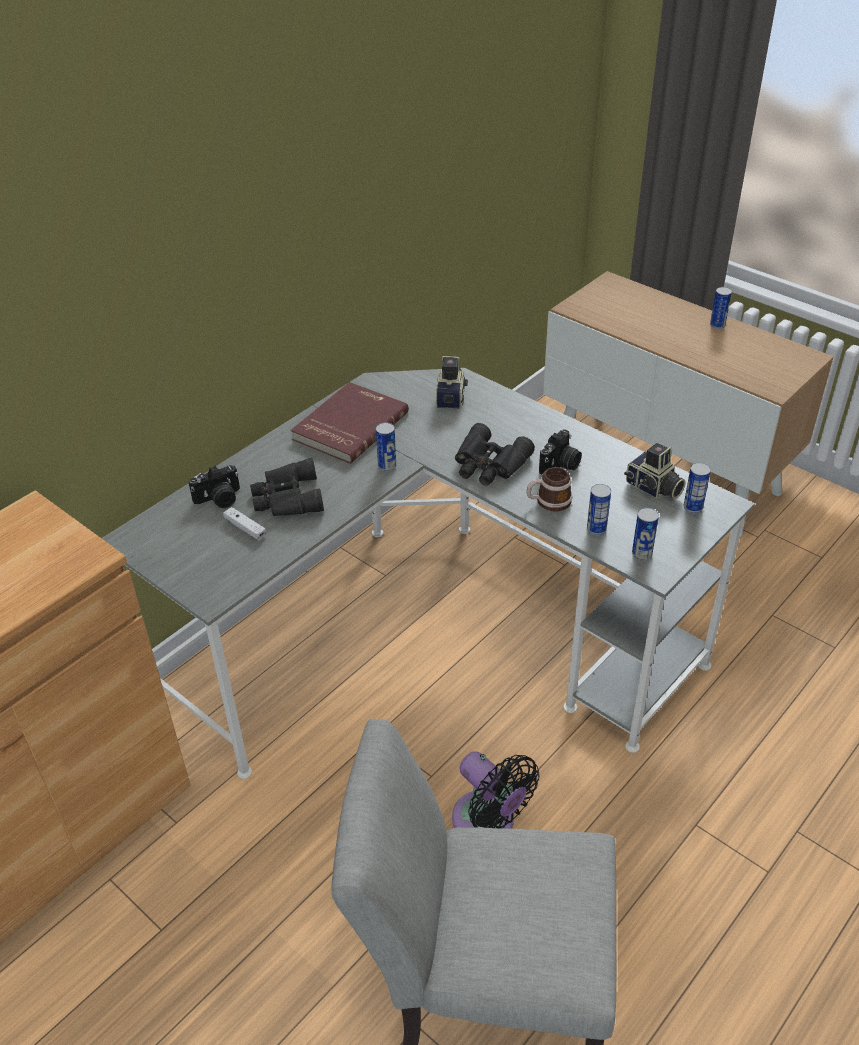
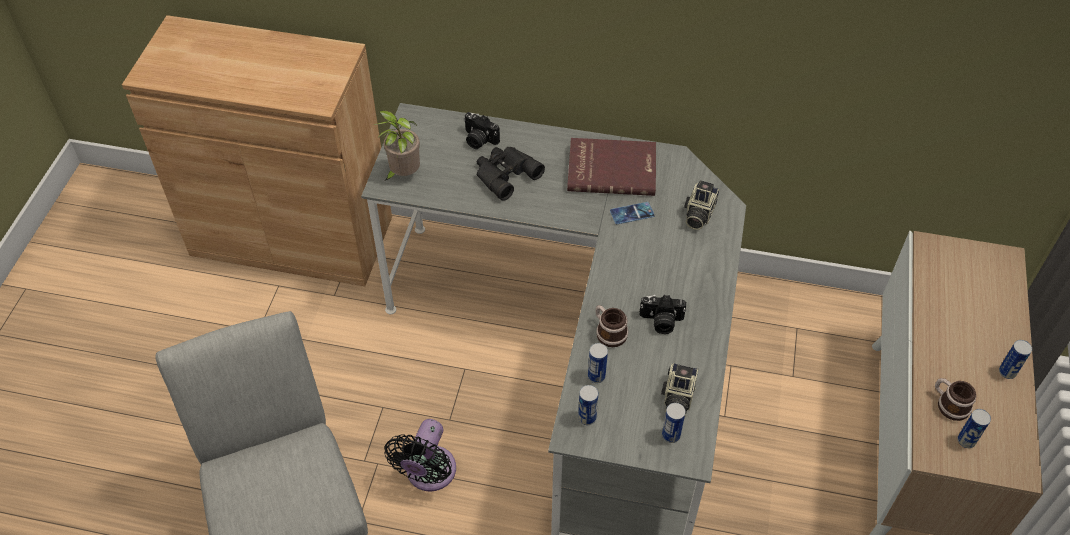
camera: 60 degrees right, 10 degrees up
white game controller [223,507,266,540] -> none
can [376,422,396,471] -> can moved to [958,409,991,448]
camera [436,356,468,409] -> camera turned 135 degrees clockwise [684,180,719,230]
black binoculars [455,423,535,486] -> none
none -> potted plant [374,110,420,180]
none -> phone [610,202,655,224]
none -> mug [935,378,976,421]

